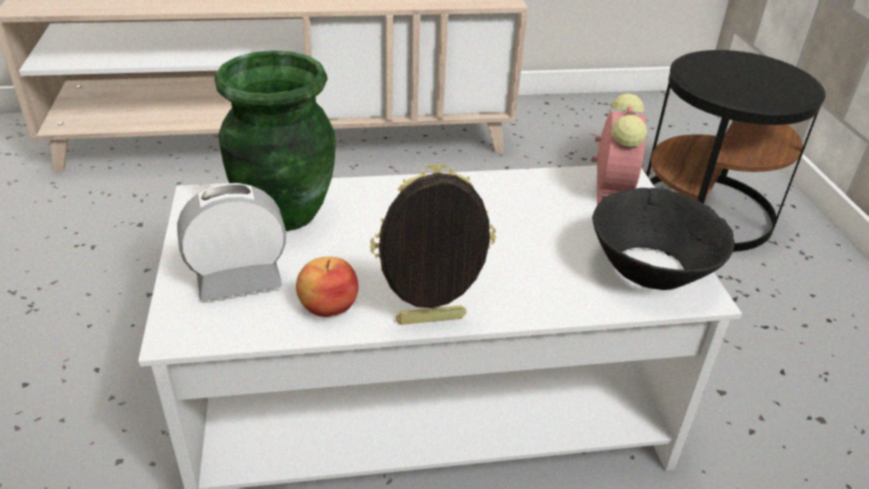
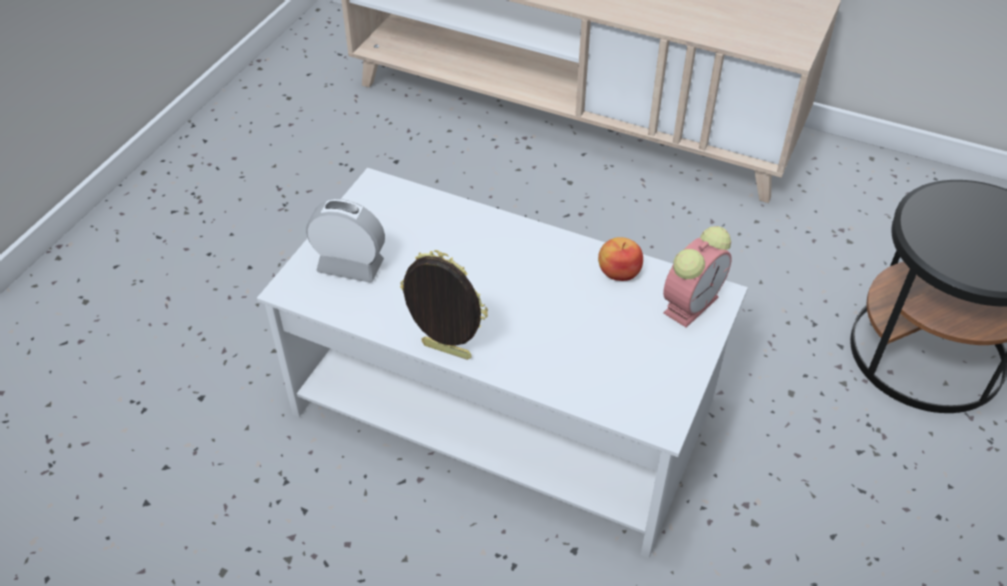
camera: 35 degrees right, 10 degrees up
green vase [214,51,335,231] -> none
apple [296,257,359,317] -> apple moved to [598,237,643,281]
black bowl [592,188,735,290] -> none

